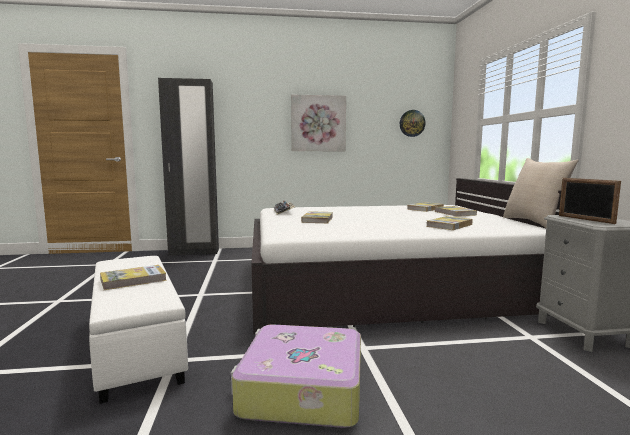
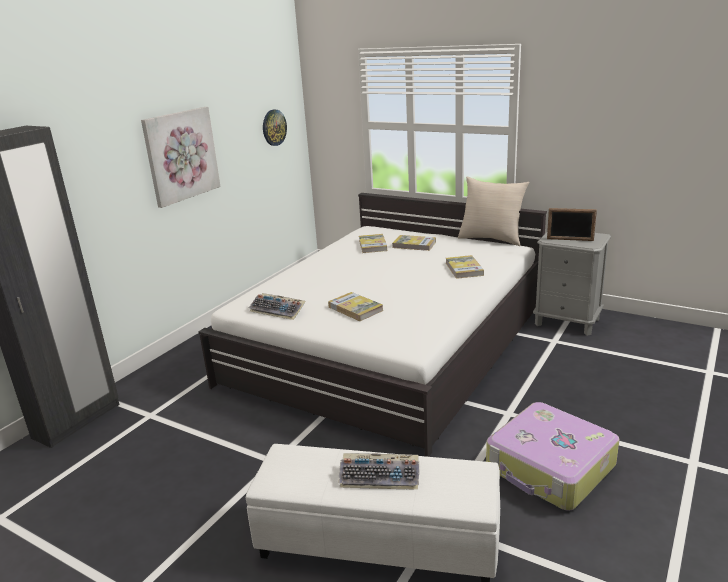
camera: 50 degrees left, 15 degrees up
book [100,265,167,290] -> keyboard [338,453,419,490]

